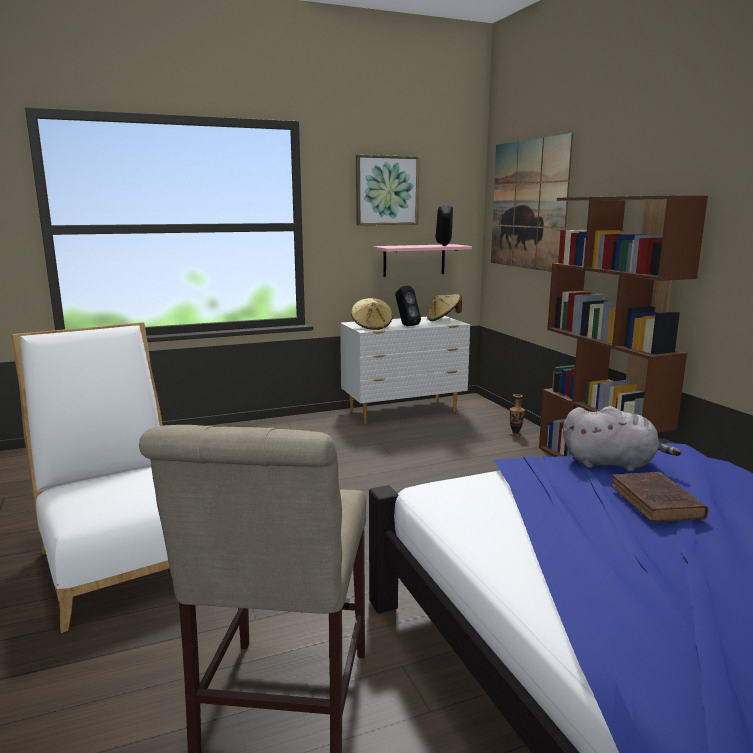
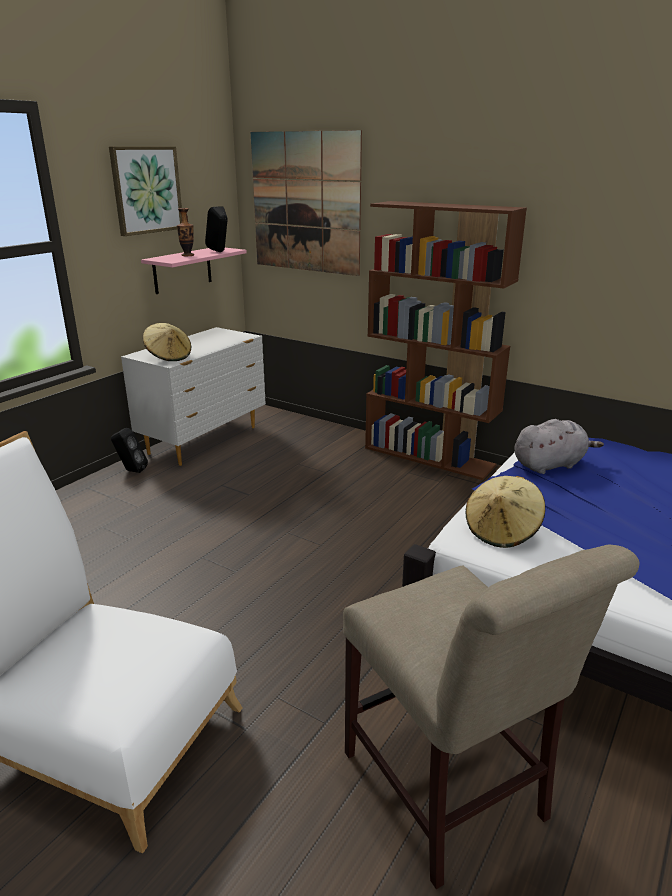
camera: 35 degrees left, 10 degrees up
black speaker [395,286,421,326] -> black speaker moved to [111,428,148,473]
beige hat [427,294,462,321] -> beige hat moved to [465,476,545,548]
vase [510,394,525,437] -> vase moved to [177,208,194,256]
brown book [611,472,708,522] -> none

